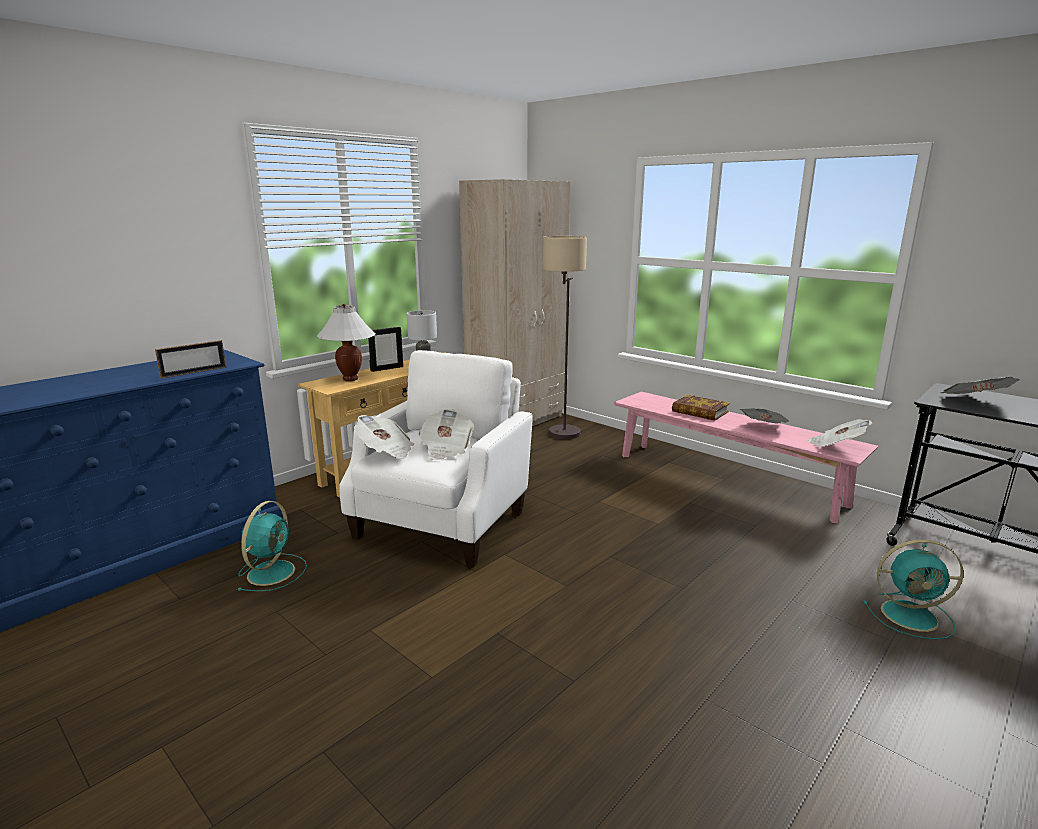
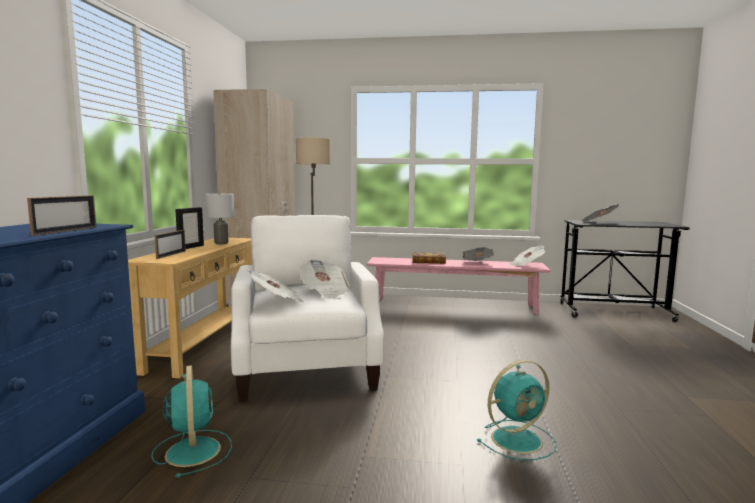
camera: 35 degrees left, 10 degrees down
white table lamp [317,304,376,381] -> picture frame [155,230,186,259]
turquoise fan [863,540,964,639] -> turquoise fan moved to [477,360,557,460]

